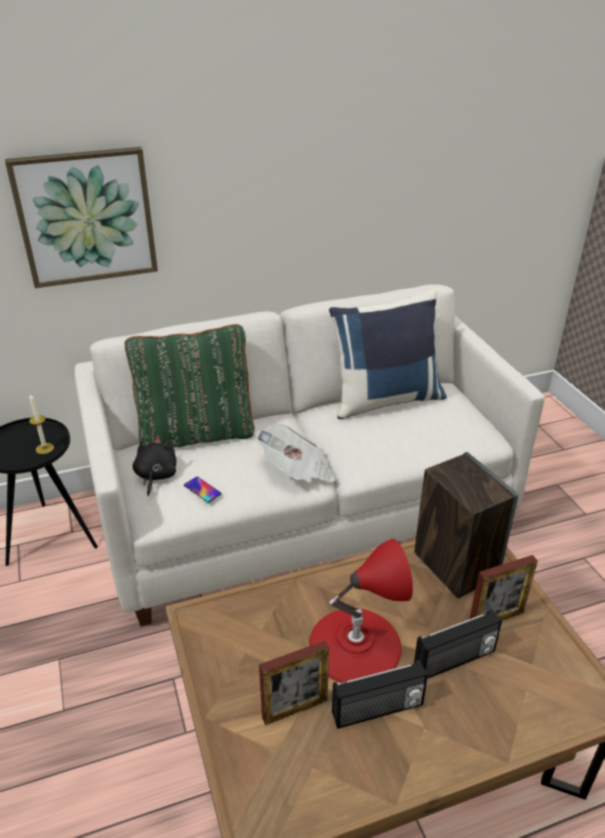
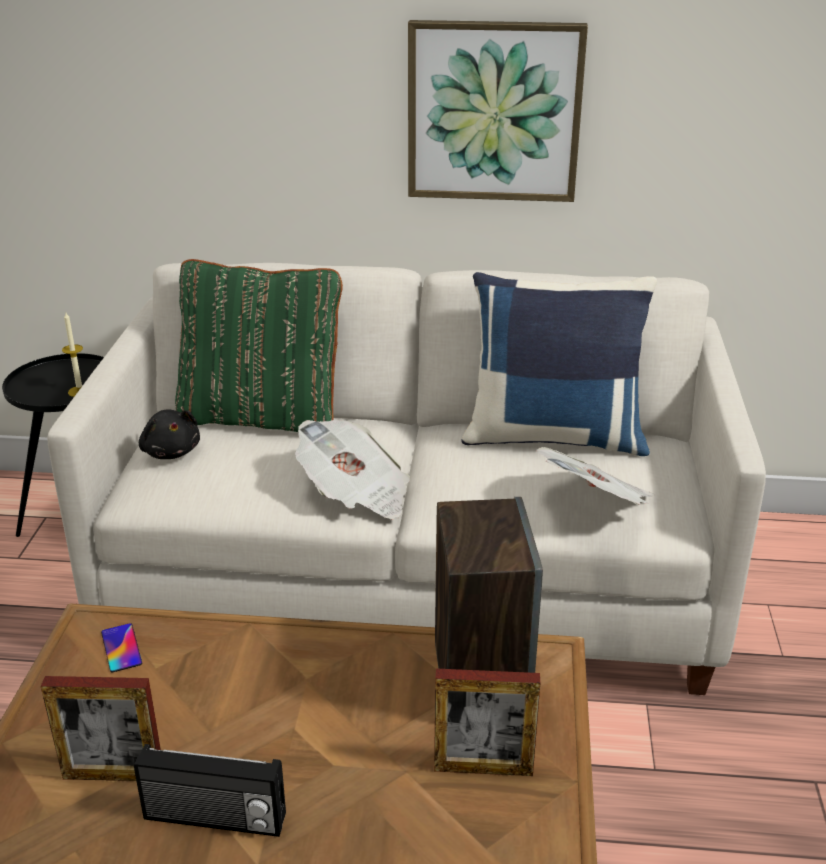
camera: 25 degrees right, 5 degrees down
picture [5,147,158,288] -> picture moved to [408,20,588,202]
black plush toy [133,435,176,496] -> black plush toy turned 120 degrees clockwise [139,409,200,459]
phone [184,477,222,502] -> phone moved to [101,623,142,672]
red table lamp [309,539,413,683] -> none
radio [414,609,502,679] -> none
none -> newspaper [536,447,655,505]

